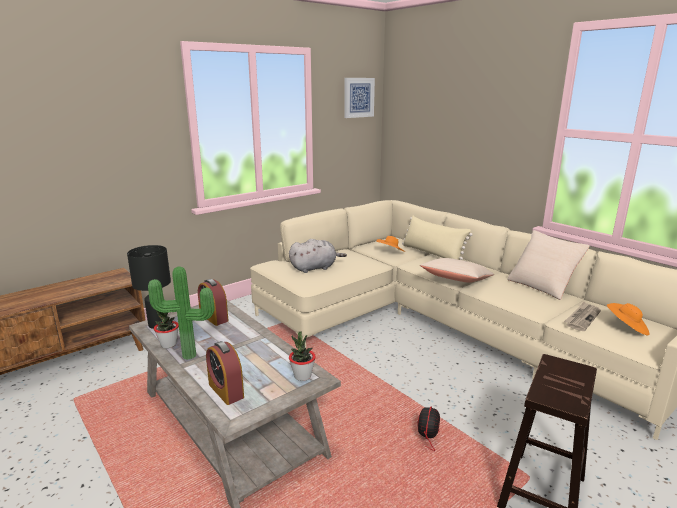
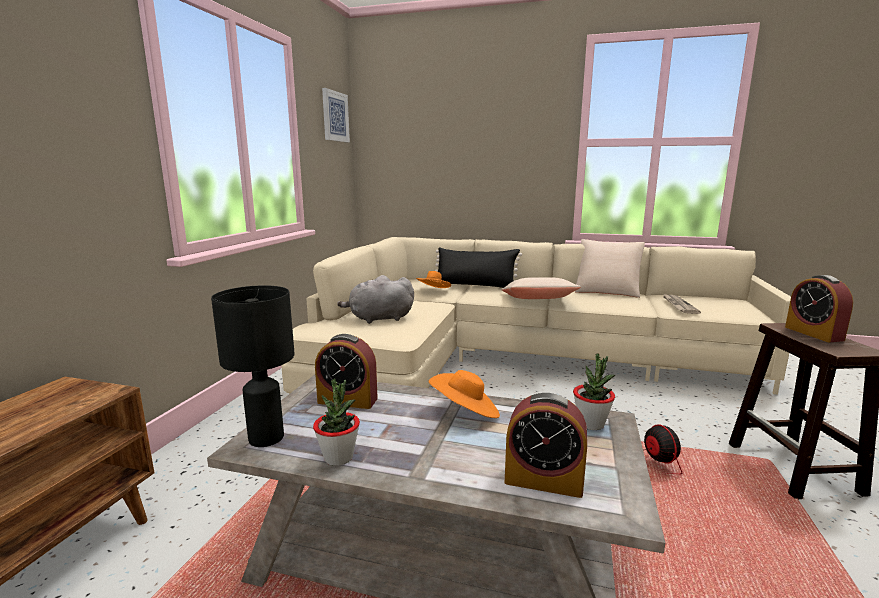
camera: 35 degrees left, 5 degrees down
potted plant [148,266,215,360] -> none
grey plush toy [289,239,347,273] -> grey plush toy turned 135 degrees counterclockwise [337,275,414,324]
beige pillow [402,216,473,260] -> black pillow [435,247,522,288]
orange hat [606,303,650,336] -> orange hat moved to [428,370,500,418]
none -> alarm clock [785,275,853,342]

